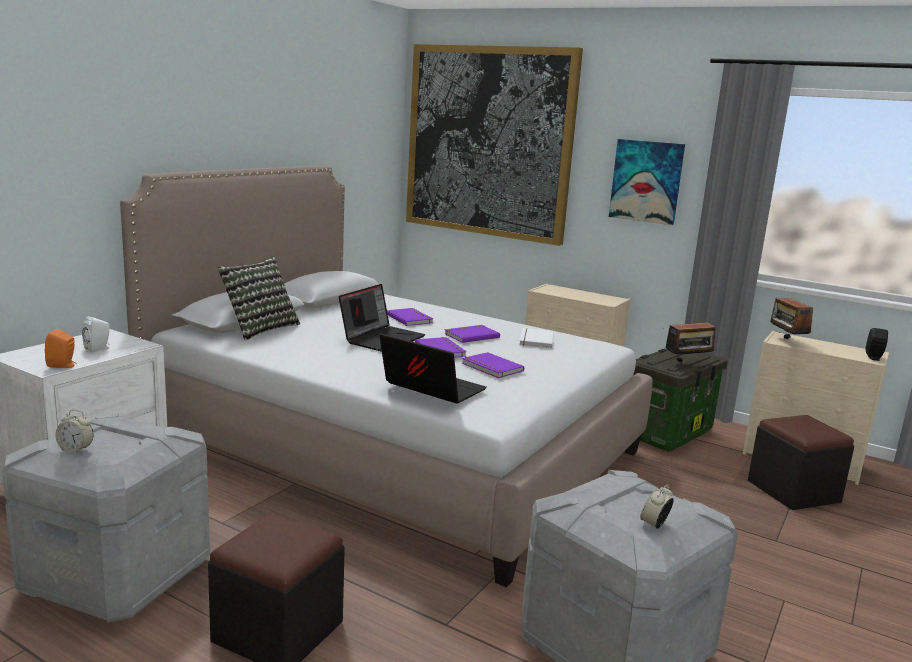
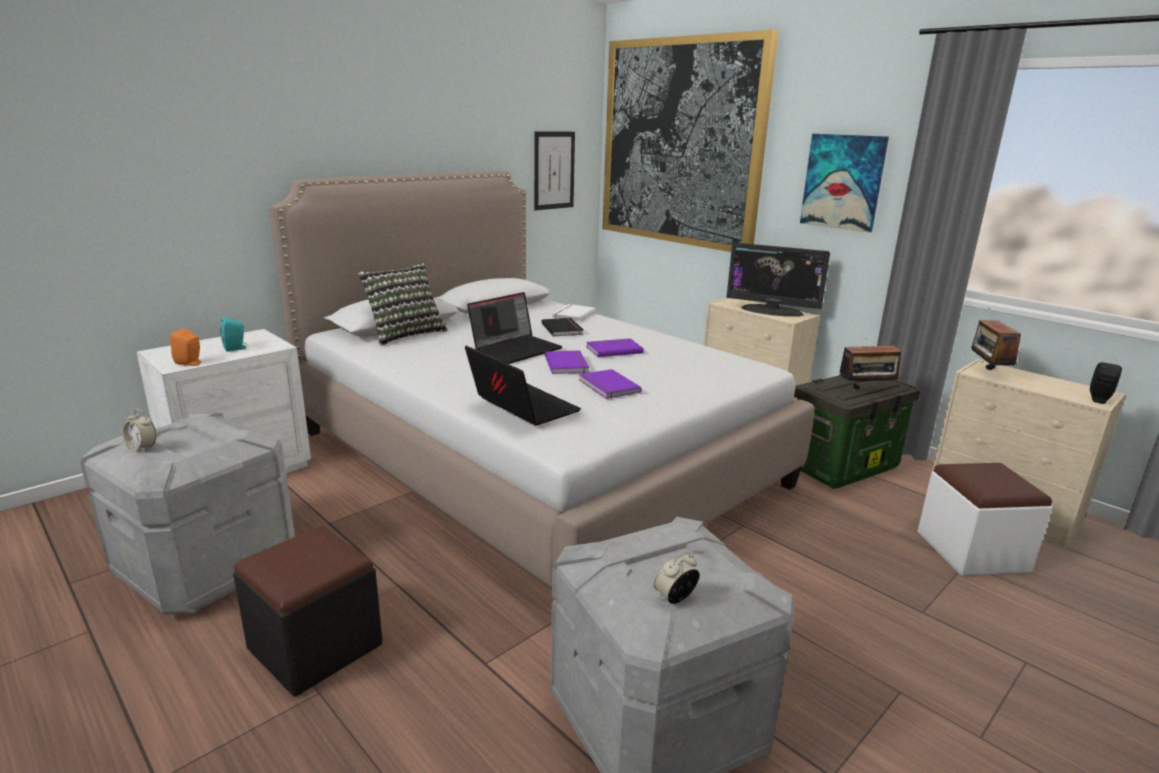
camera: 15 degrees right, 5 degrees up
white speaker [82,316,110,353] -> turquoise speaker [220,317,248,352]
purple book [387,308,433,326] -> black book [541,318,584,336]
white book [519,328,554,348] -> white book moved to [552,304,595,322]
black ottoman [748,415,854,510] -> white ottoman [917,463,1052,575]
none -> picture [534,131,575,210]
none -> monitor [727,243,830,317]

